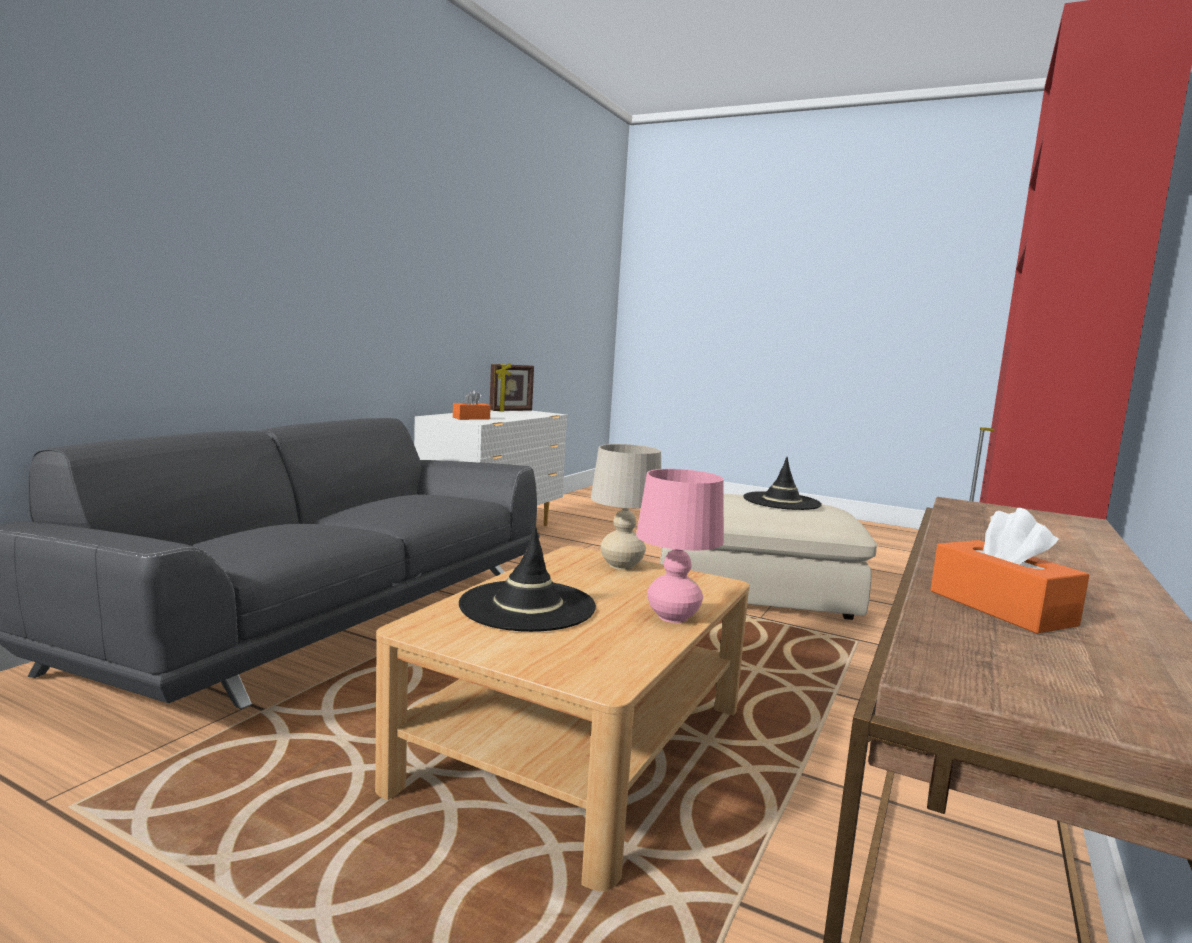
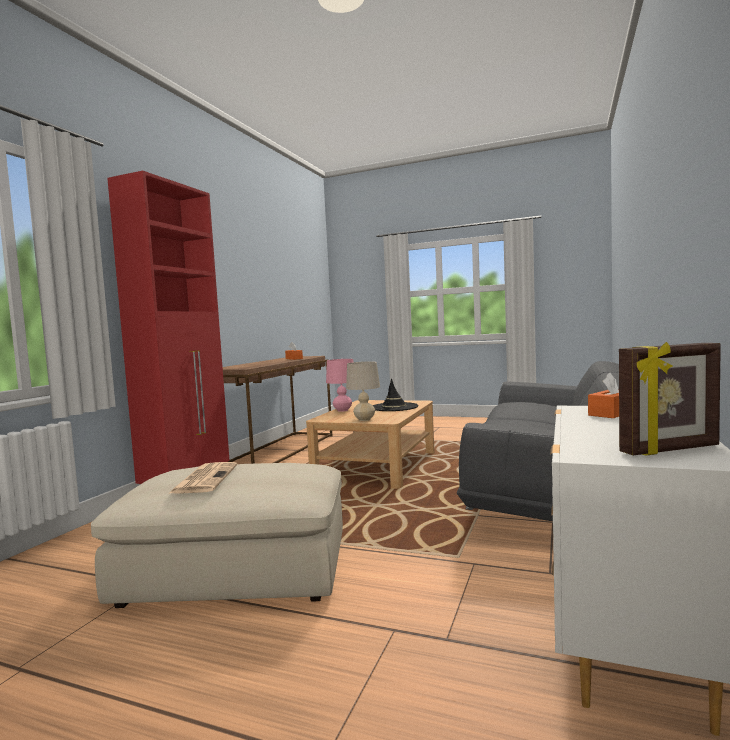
camera: 175 degrees right, 5 degrees down
picture frame [490,363,534,412] -> picture frame turned 150 degrees counterclockwise [619,342,721,455]
black hat [743,457,822,510] -> newspaper [168,462,238,494]

